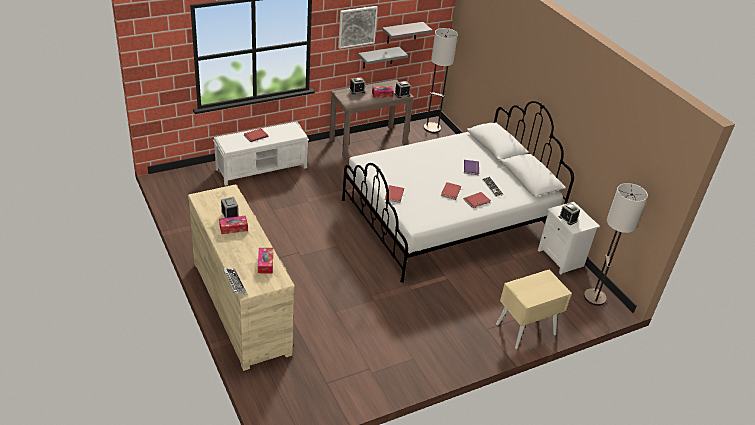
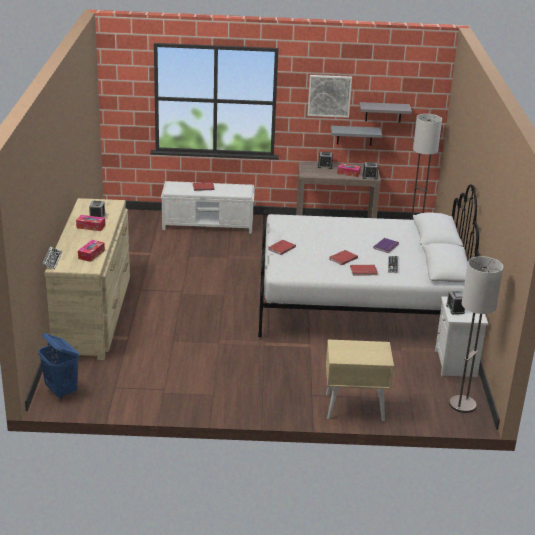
camera: 30 degrees right, 10 degrees down
none -> blue laundry basket [38,333,79,400]

